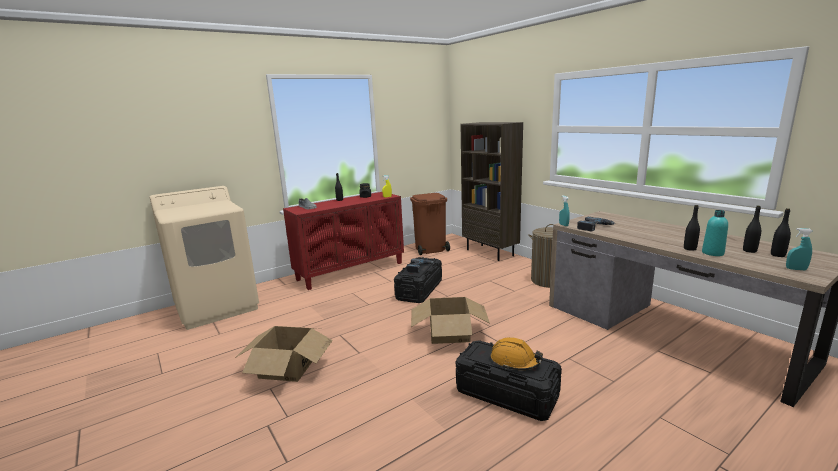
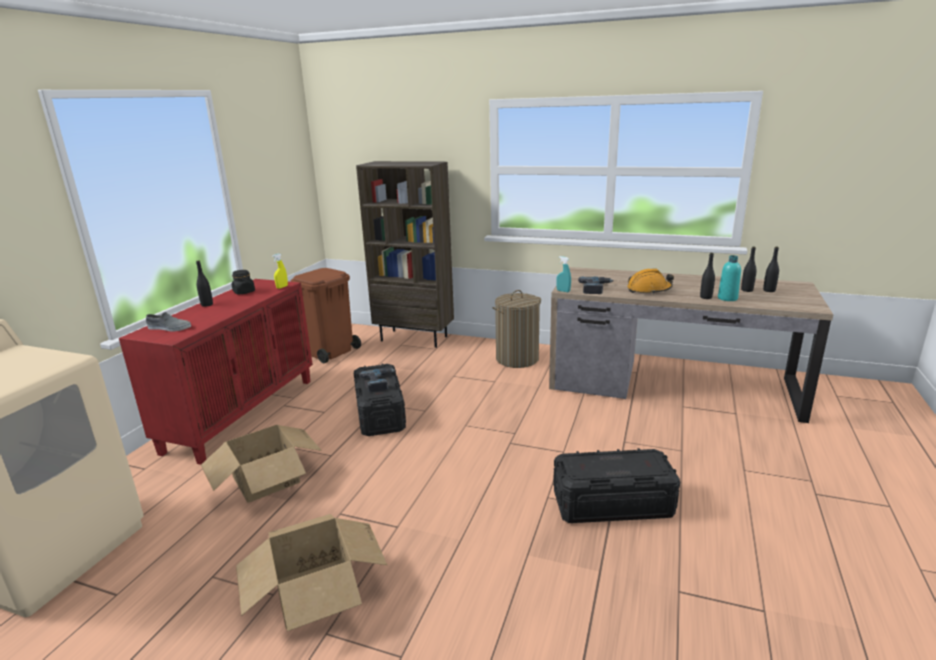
camera: 35 degrees left, 5 degrees up
cardboard box [411,297,490,344] -> cardboard box moved to [201,425,322,503]
orange hard hat [491,337,543,370] -> orange hard hat moved to [627,269,674,294]
turquoise spray bottle [786,228,813,270] -> none

